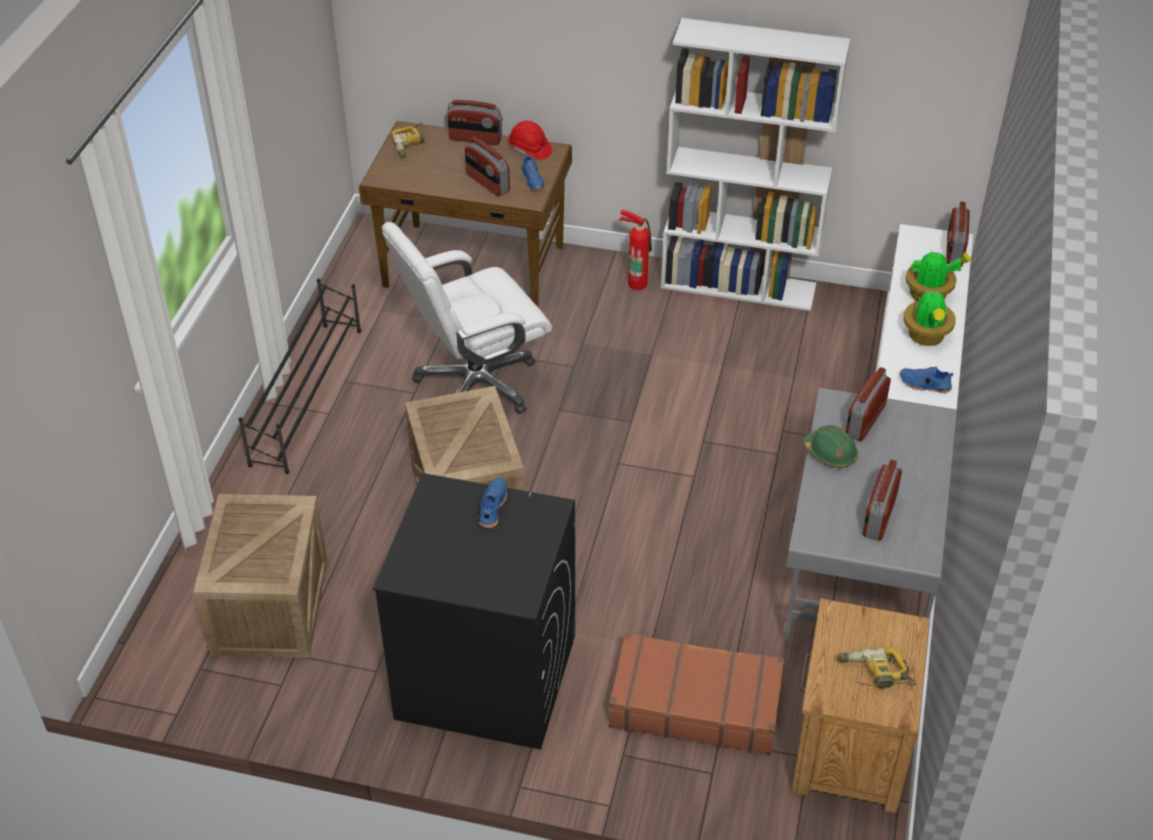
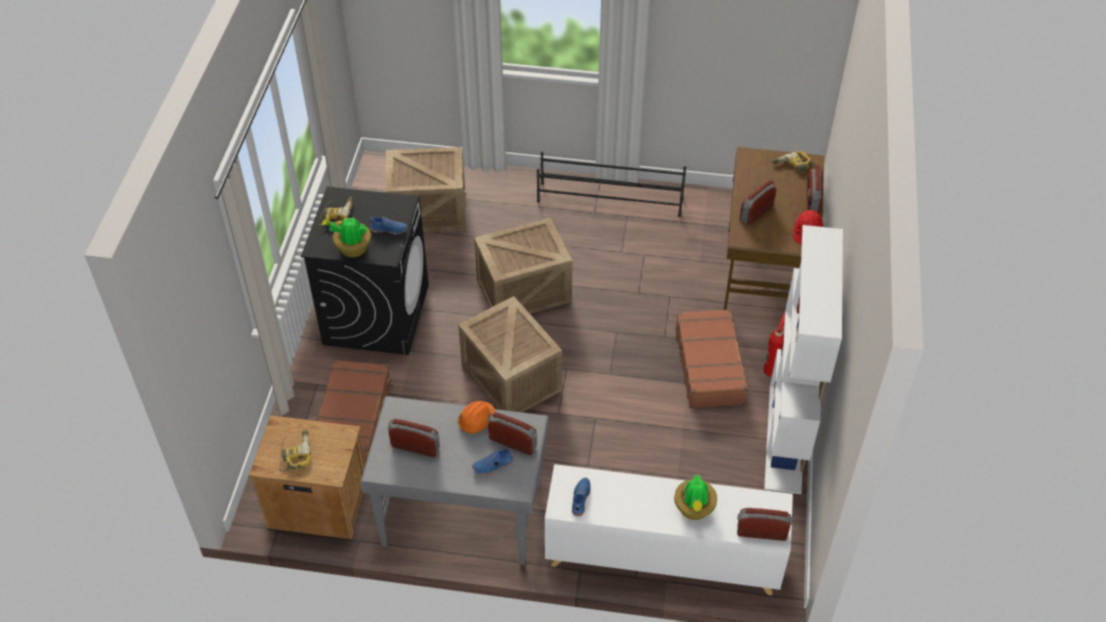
camera: 85 degrees right, 5 degrees up
white office chair [382,222,552,414] -> none
blue shoe [521,153,545,191] -> blue shoe moved to [472,448,513,475]
green hard hat [803,425,858,468] -> orange hard hat [458,401,496,434]
potted plant [903,290,956,346] -> potted plant moved to [322,216,371,257]
none -> power drill [317,197,353,226]
none -> crate [458,296,562,413]
none -> brown suitcase [675,309,748,408]

